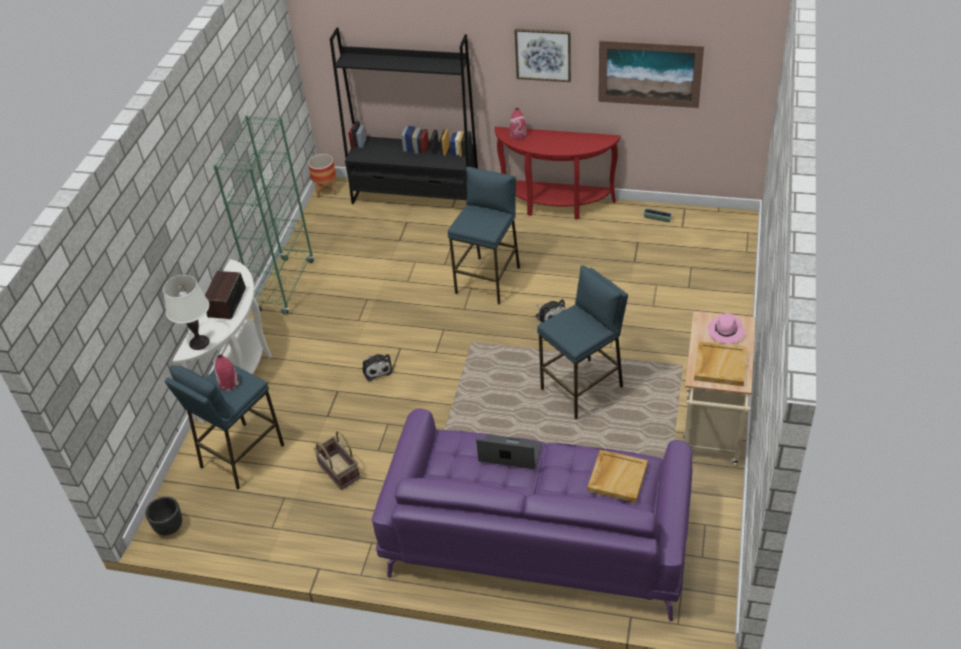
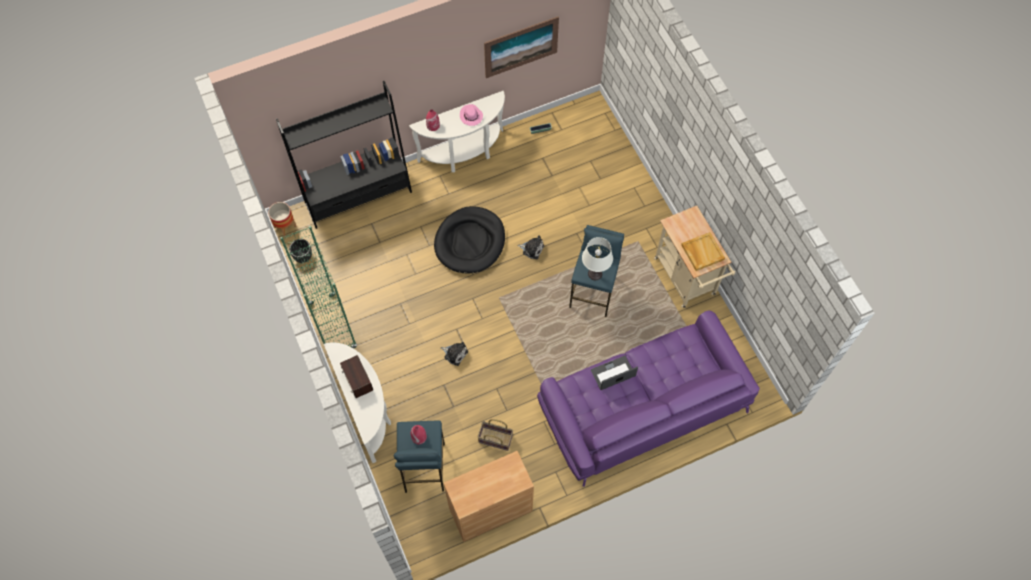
camera: 40 degrees left, 20 degrees up
black planter [145,496,182,536] -> black planter moved to [289,239,312,263]
white table lamp [163,275,210,350] -> white table lamp moved to [582,237,613,280]
blue stool [448,167,520,305] -> black dog bed [434,206,505,274]
red console table [494,127,621,219] -> white console table [409,91,505,173]
picture [514,28,571,82] -> none
beige tray [587,450,648,503] -> none
pink hat [708,313,745,344] -> pink hat moved to [460,104,483,126]
none -> brown cabinet [444,451,534,542]

